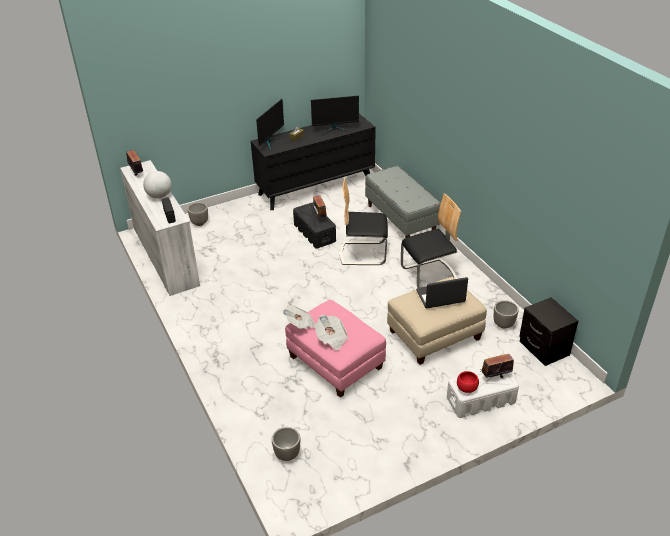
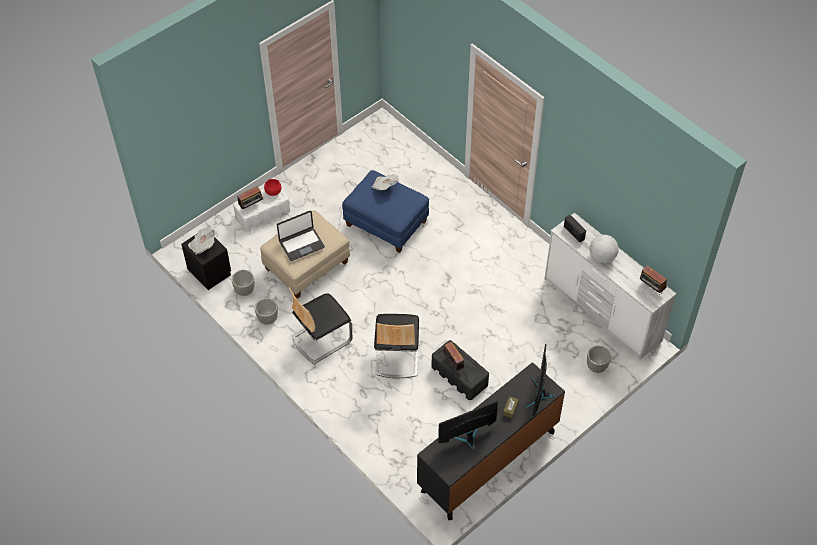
camera: 165 degrees right, 15 degrees up
planter [272,427,300,461] -> planter moved to [255,298,278,325]
newspaper [282,305,315,329] -> newspaper moved to [188,227,216,255]
pink ottoman [285,300,386,397] -> blue ottoman [342,170,429,253]
chair [340,178,388,265] -> chair turned 105 degrees clockwise [374,314,419,378]
grey bench [365,166,440,238] -> none

